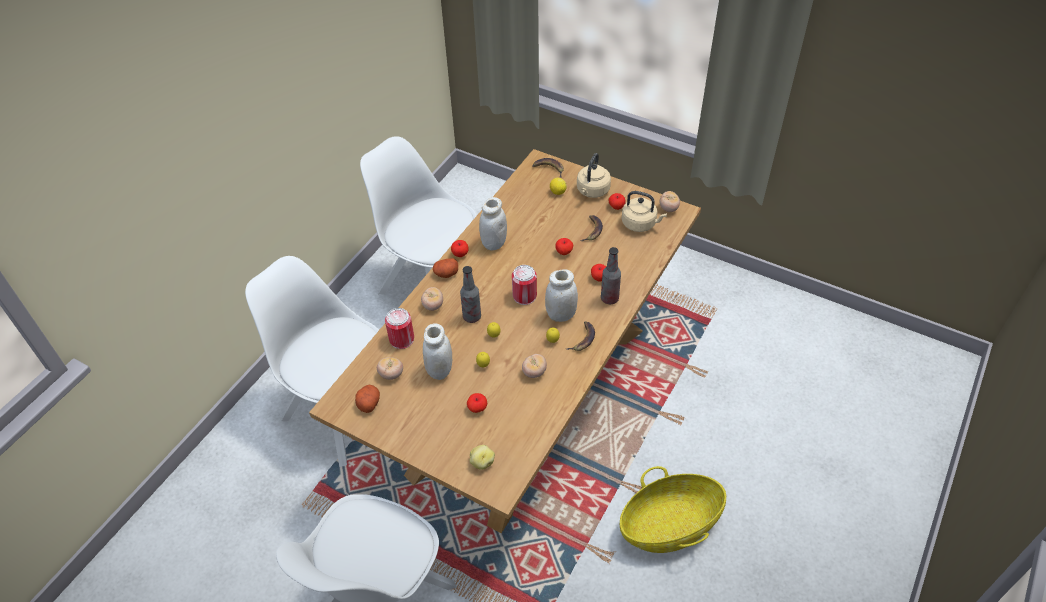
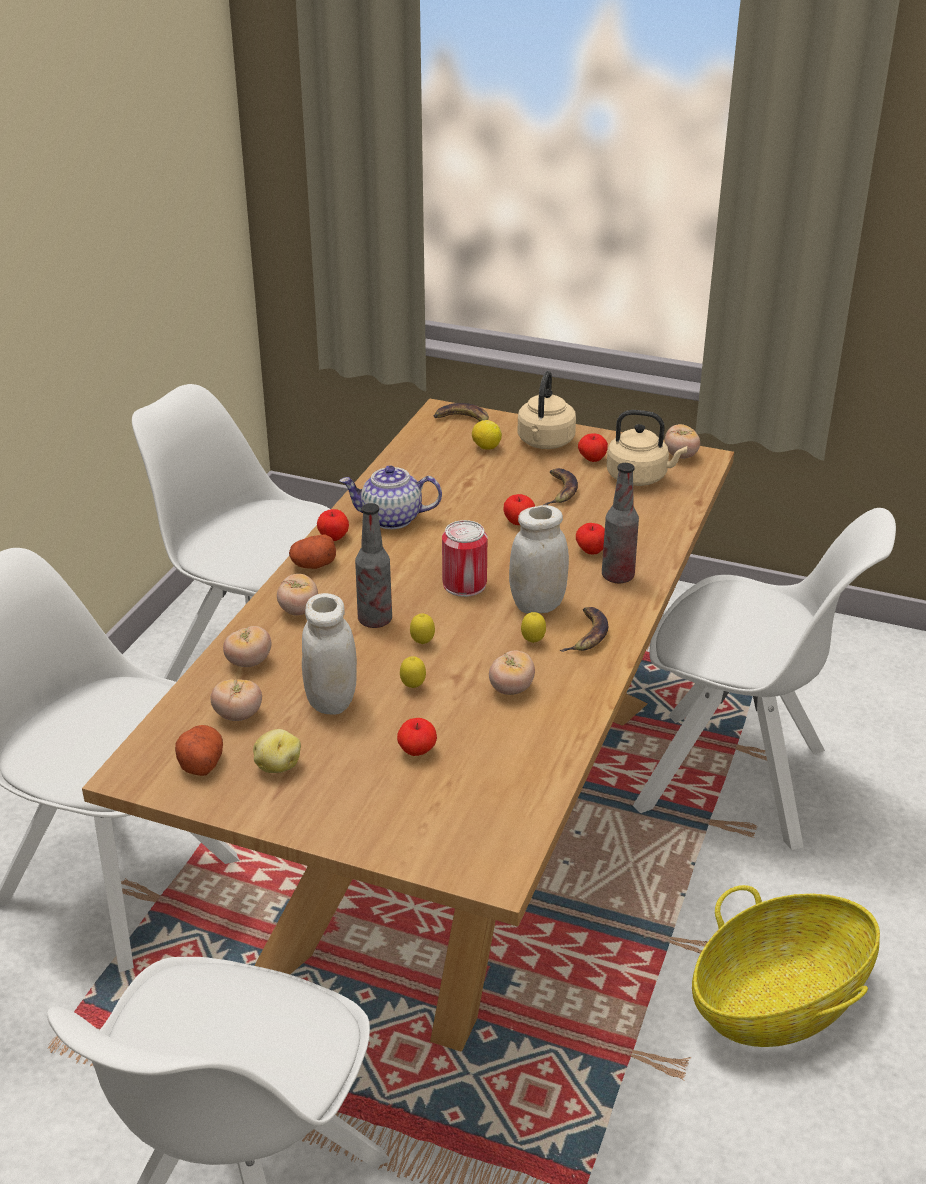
camera: 10 degrees left, 15 degrees down
can [385,308,414,349] -> tomato [223,626,272,667]
potato [470,445,495,470] -> potato moved to [253,729,301,773]
white jar [479,197,507,250] -> teapot [340,465,442,529]
none -> white chair [633,508,896,850]

